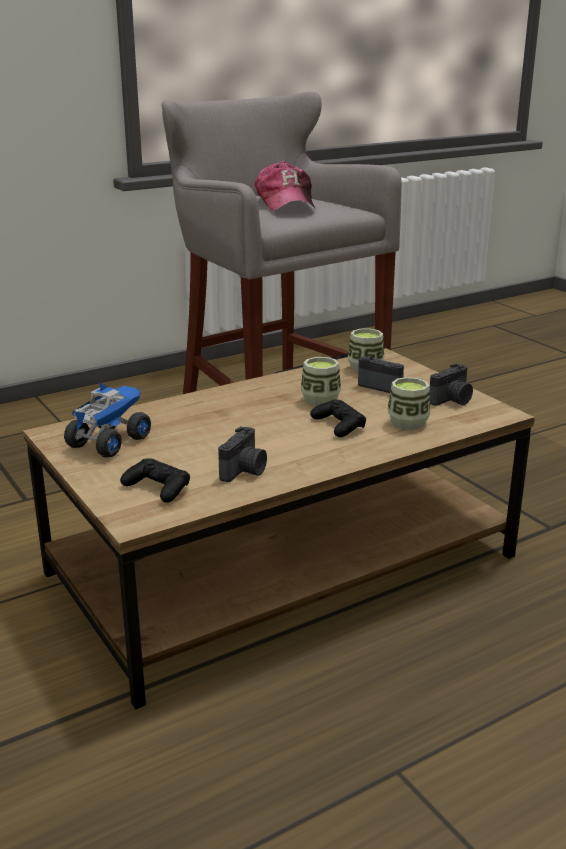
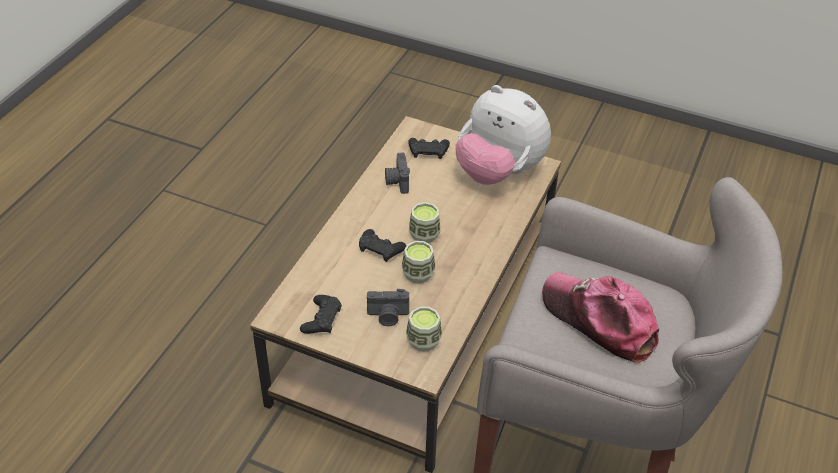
camera: 145 degrees right, 20 degrees up
toy truck [64,382,151,457] -> plush toy [455,85,551,185]
cup [387,377,430,430] -> cup moved to [409,202,440,243]
camera [429,363,473,406] -> black game controller [300,295,342,334]

